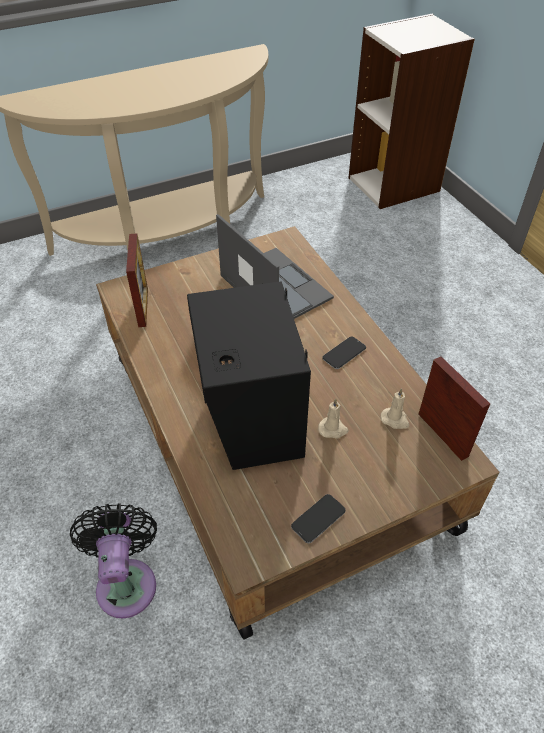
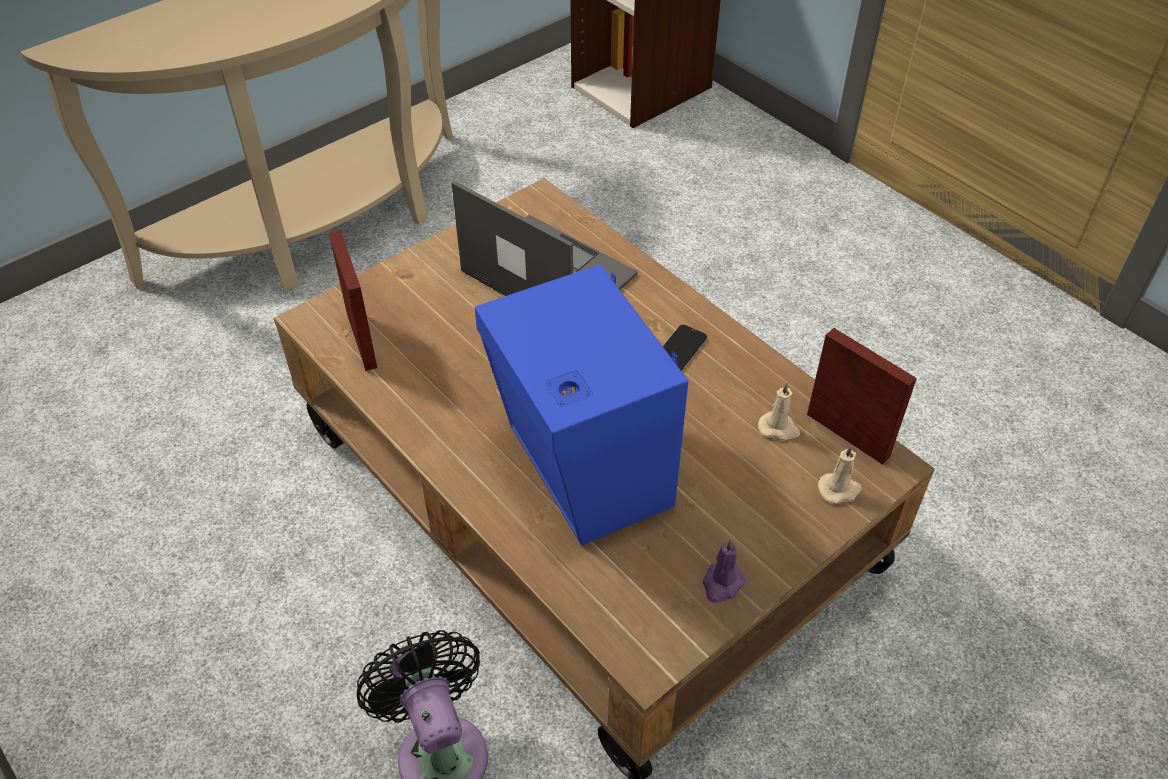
camera: 15 degrees left, 0 degrees up
black speaker [187,281,311,470] -> blue speaker [475,265,688,545]
phone [291,494,346,543] -> purple candle [703,539,745,603]
beige candle [318,399,349,439] -> beige candle moved to [818,445,862,504]

